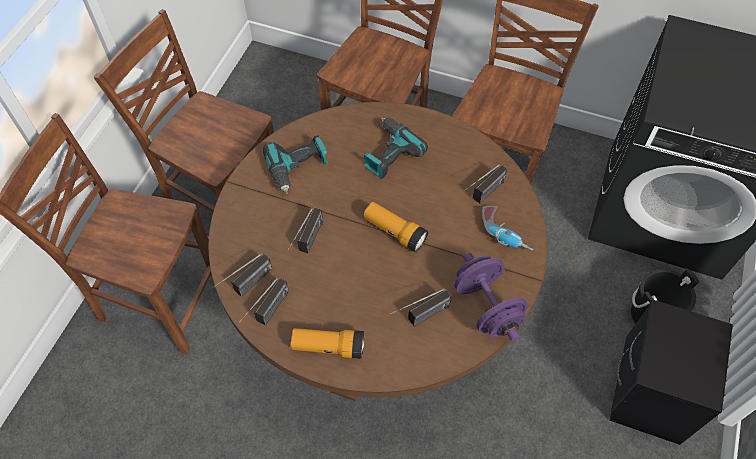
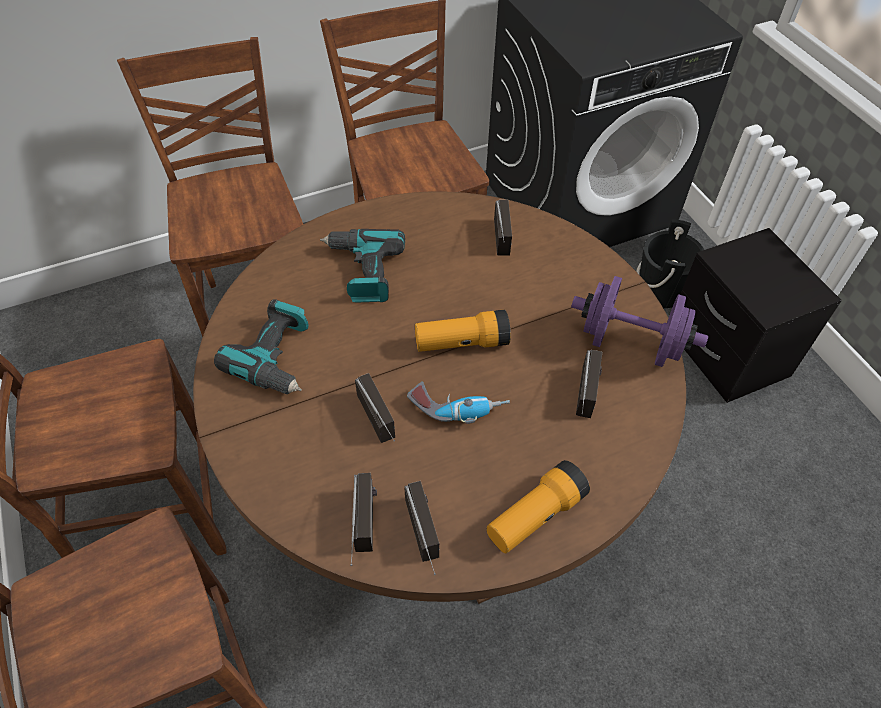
camera: 45 degrees left, 5 degrees down
power drill [482,206,533,251] -> power drill moved to [407,382,510,424]

